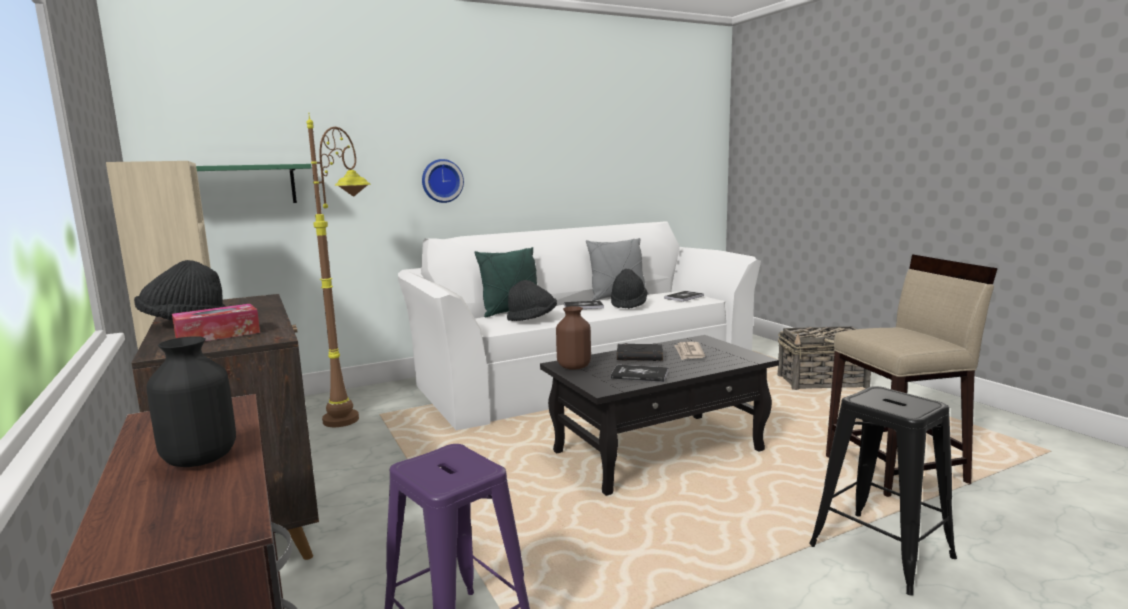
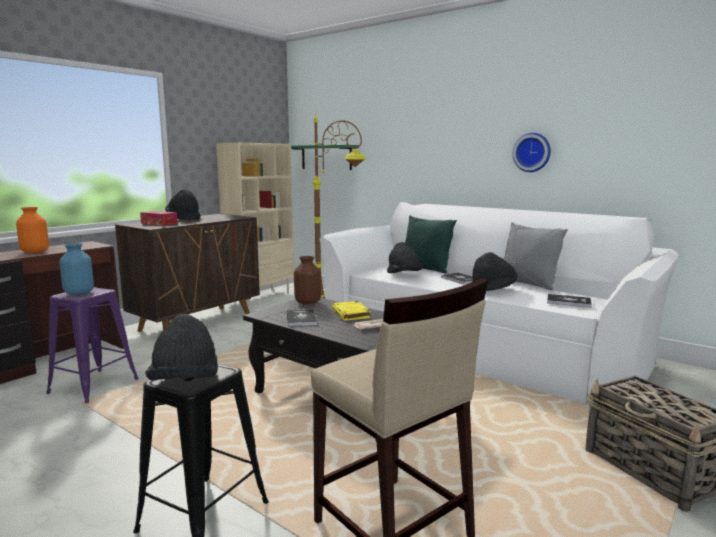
camera: 65 degrees right, 0 degrees up
black vase [146,336,236,467] -> orange vase [16,207,49,253]
wall clock [422,159,464,203] -> wall clock moved to [513,133,551,172]
black book [617,343,663,361] -> yellow book [332,301,370,321]
none -> blue vase [59,243,94,295]
none -> black hat [145,314,218,381]

